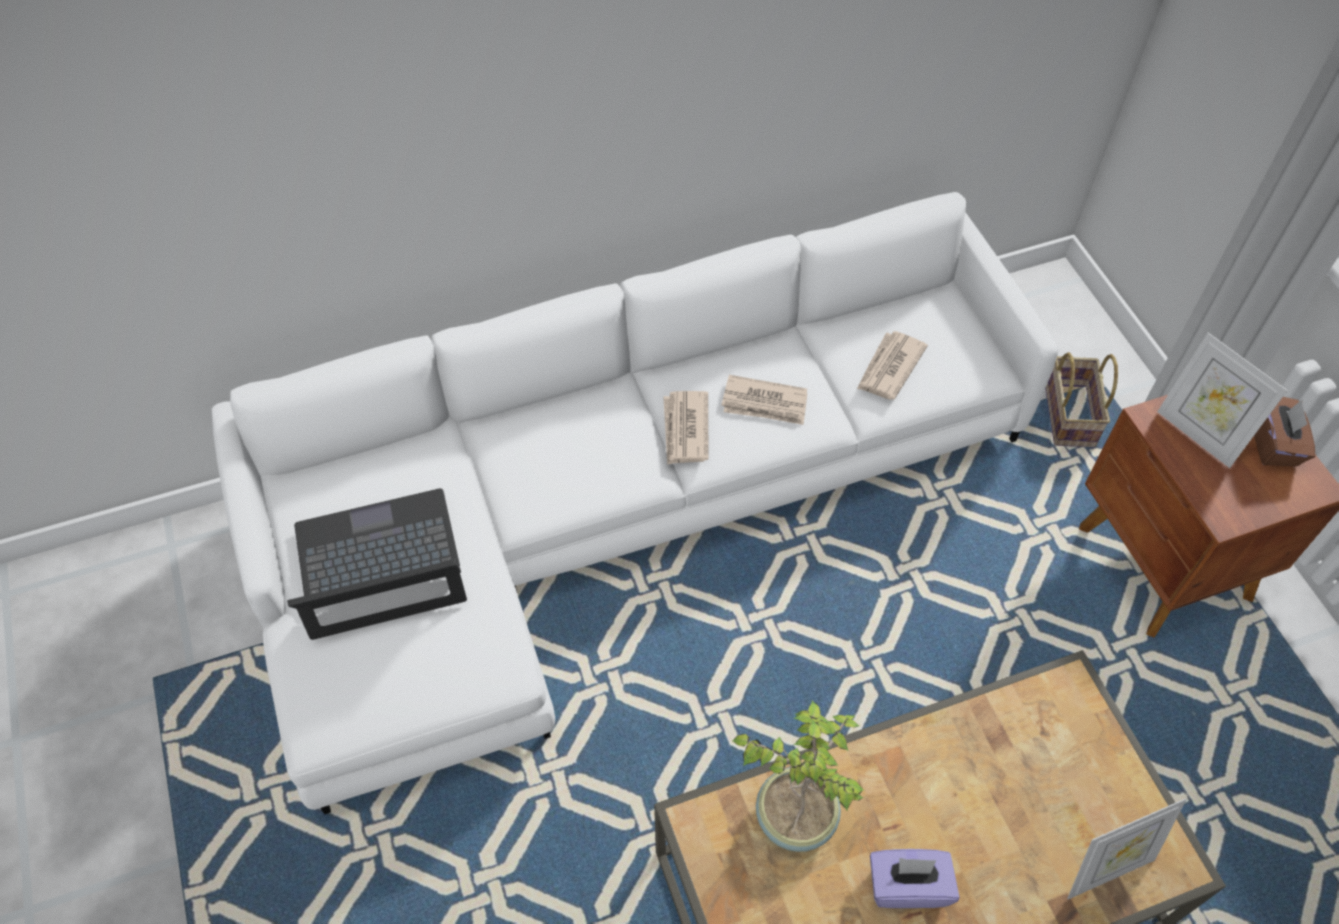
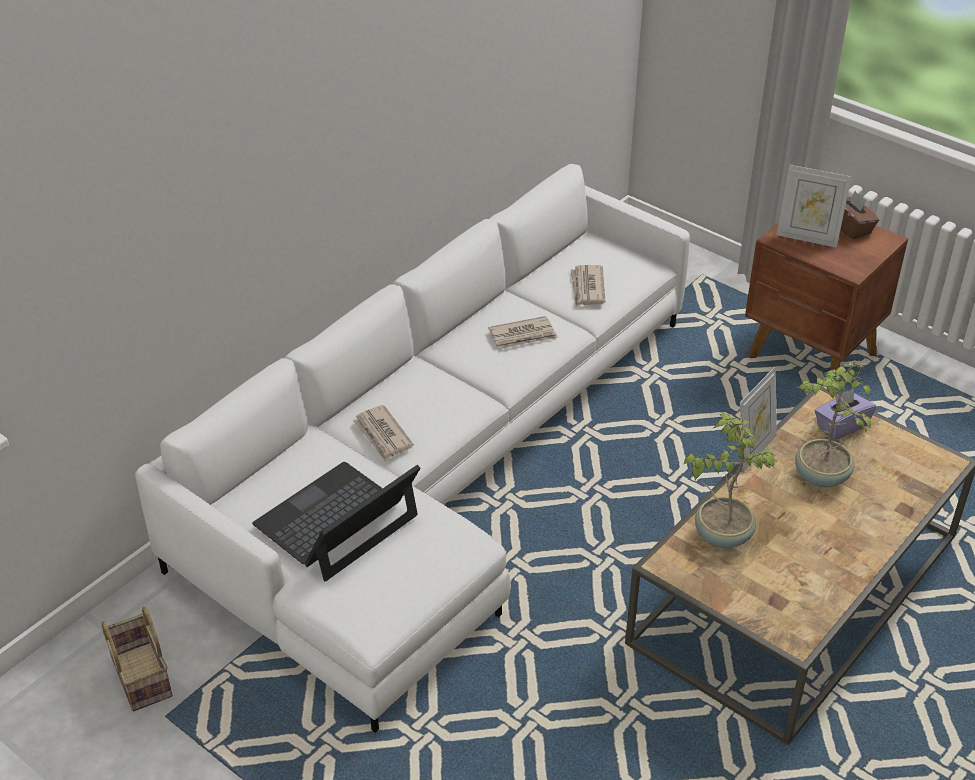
camera: 30 degrees left, 15 degrees down
newspaper [663,391,708,465] -> newspaper moved to [353,405,414,461]
purple tissue box [870,849,959,908] -> purple tissue box moved to [815,389,876,440]
basket [1045,352,1118,447] -> basket moved to [102,607,172,711]
picture frame [1067,798,1186,899] -> picture frame moved to [740,367,777,471]
none -> potted plant [795,360,871,487]

